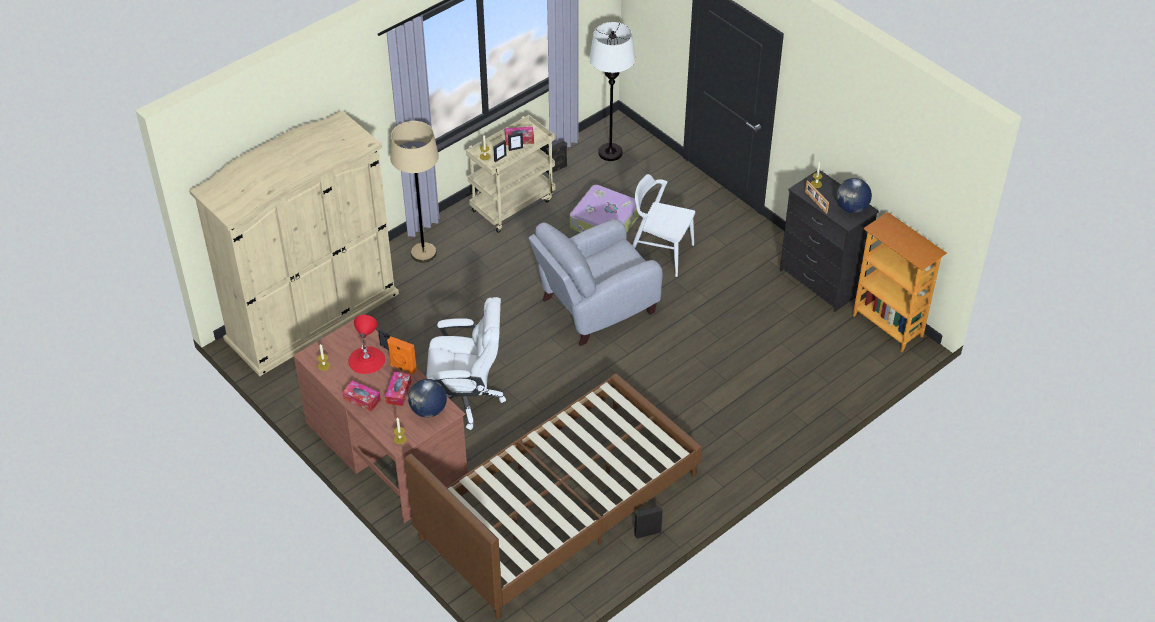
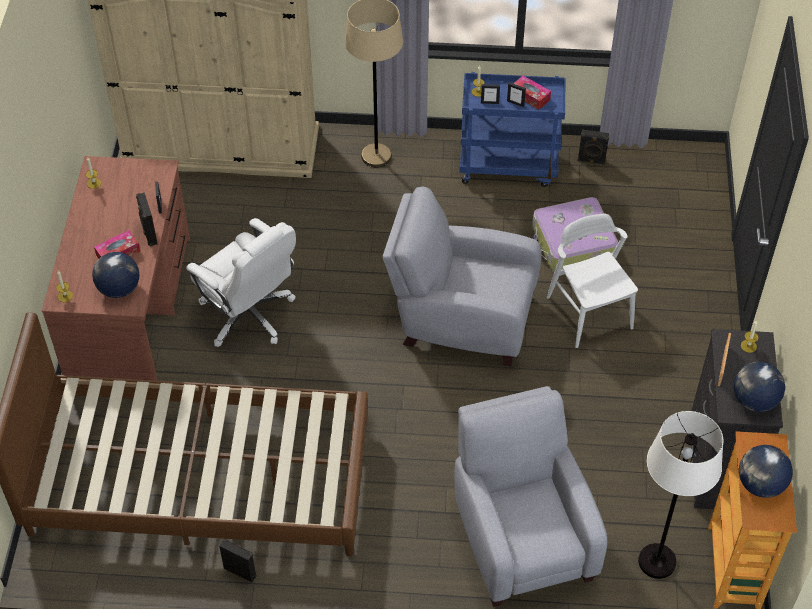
camera: 45 degrees right, 5 degrees up
tissue box [342,380,381,411] -> none
red table lamp [348,315,385,374] -> none
orange speaker [387,337,417,374] -> black speaker [136,193,158,247]
beige cart [466,115,555,233] -> blue cart [460,72,565,187]
white floor lamp [589,22,635,161] -> white floor lamp moved to [638,411,723,579]
none -> grey armchair [454,386,607,607]
none -> globe [739,445,793,498]

